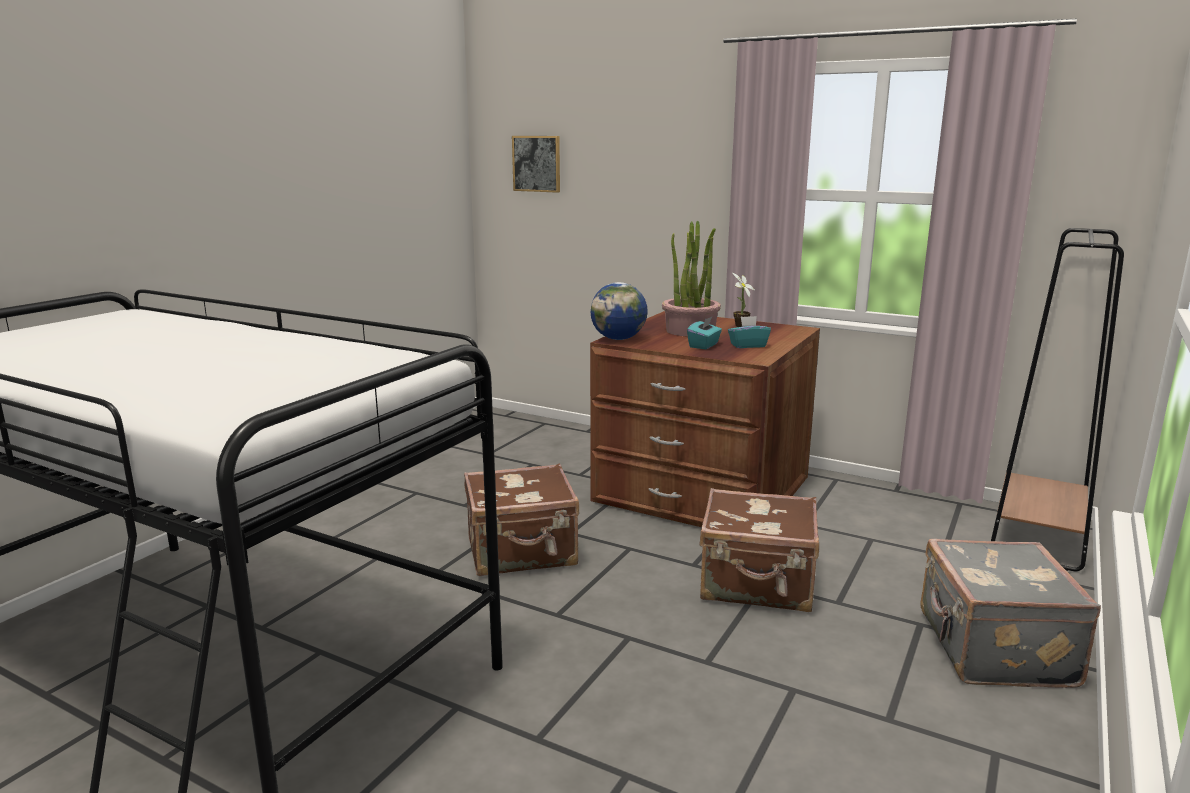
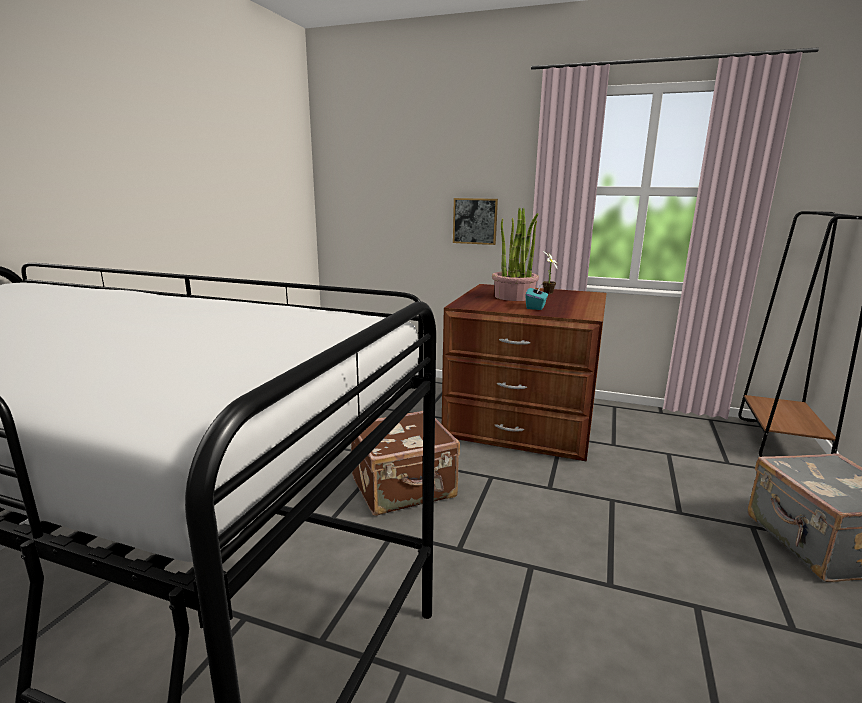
camera: 10 degrees left, 0 degrees up
picture [512,136,560,193] -> picture moved to [453,198,498,245]
globe [591,282,648,340] -> none
brown suitcase [699,488,819,612] -> none
turquoise tissue box [728,316,771,348] -> none

